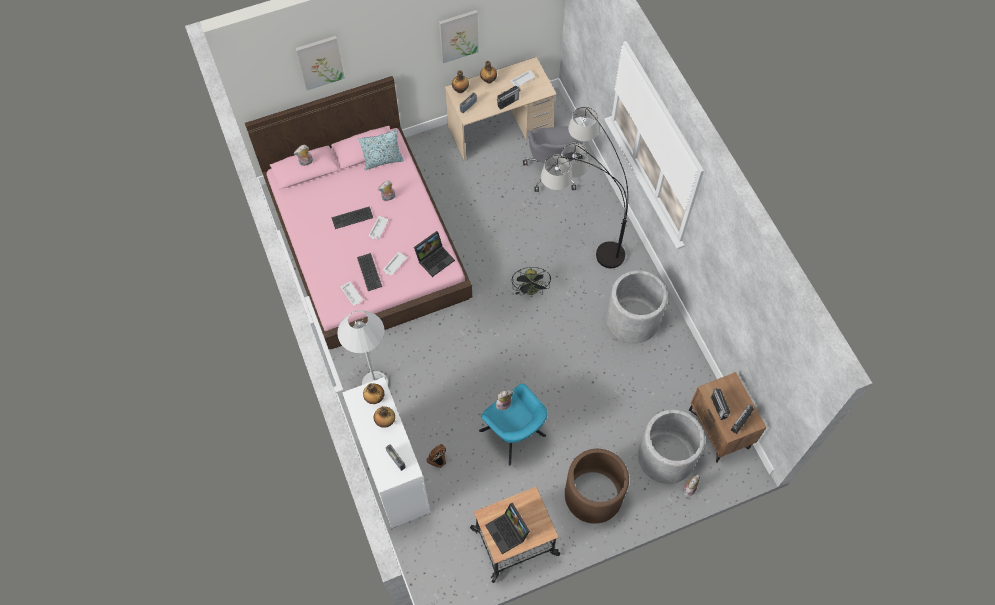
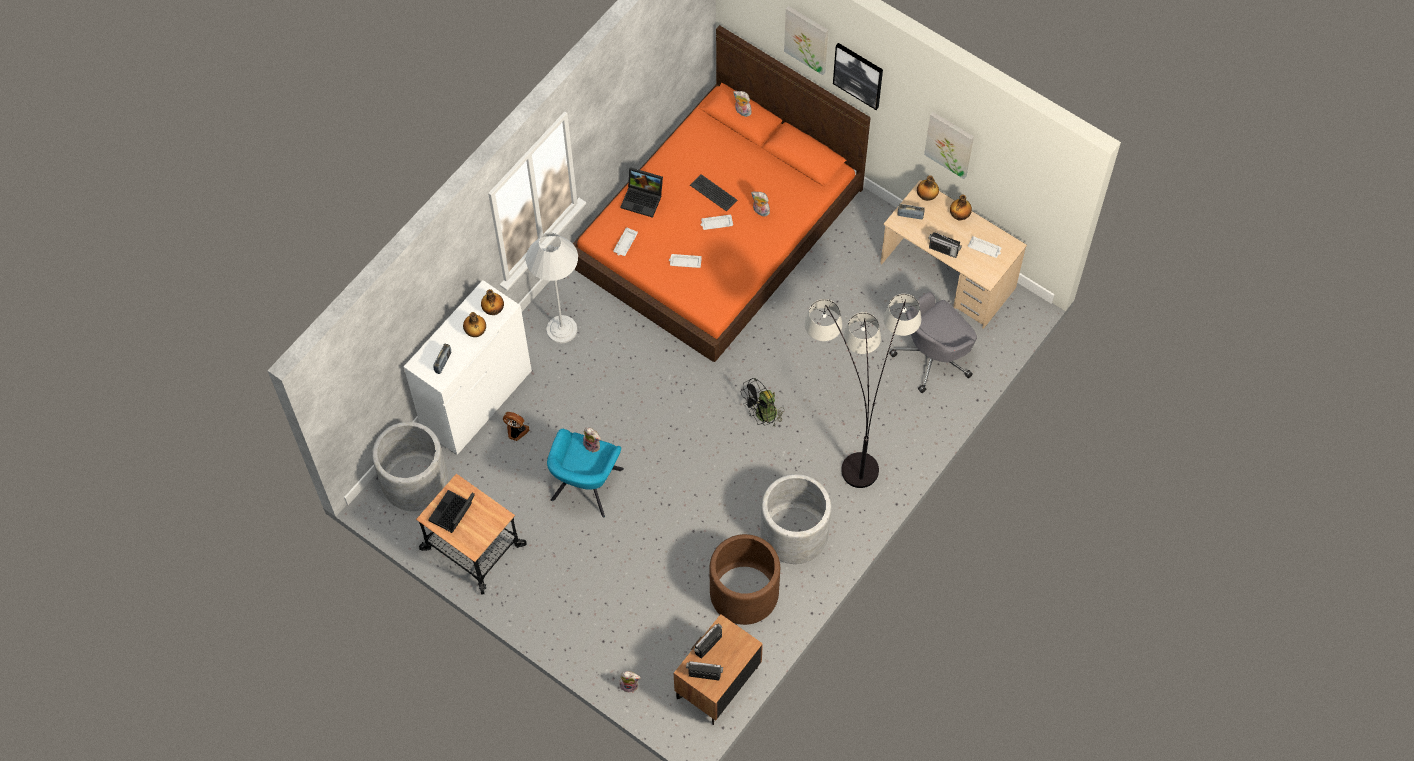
camera: 60 degrees right, 0 degrees up
pink bed [245,76,472,349] -> orange bed [573,25,871,362]
keyboard [357,253,382,291] -> none
pillow [358,129,404,170] -> none
laptop [414,231,455,277] -> laptop moved to [620,167,663,218]
brown planter [565,449,629,524] -> brown planter moved to [709,534,780,625]
grey planter [638,409,705,484] -> grey planter moved to [372,422,448,511]
none -> picture [833,43,883,110]

